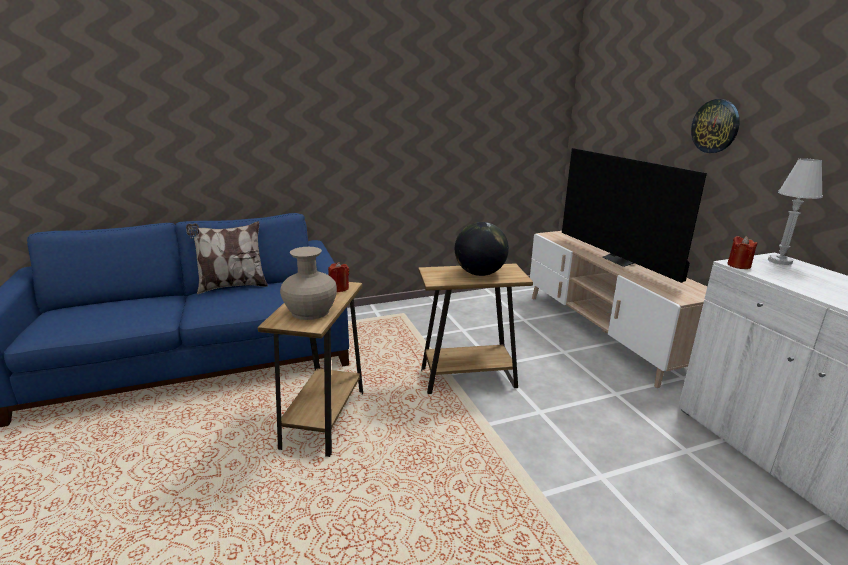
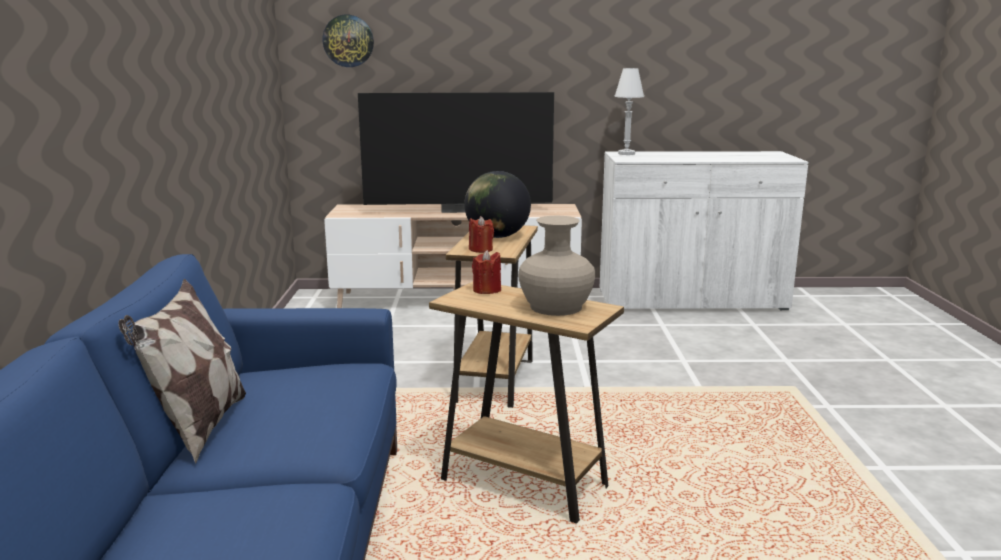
camera: 70 degrees left, 5 degrees down
wall clock [691,99,740,153] -> wall clock moved to [322,15,374,67]
red candle [727,236,757,269] -> red candle moved to [469,216,494,253]

